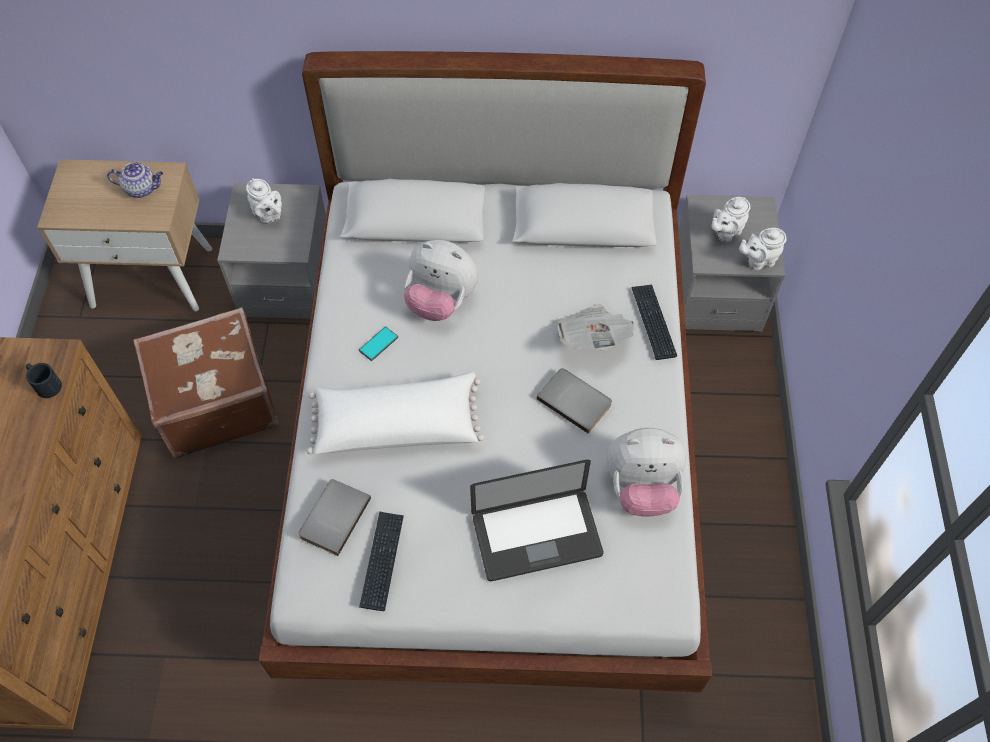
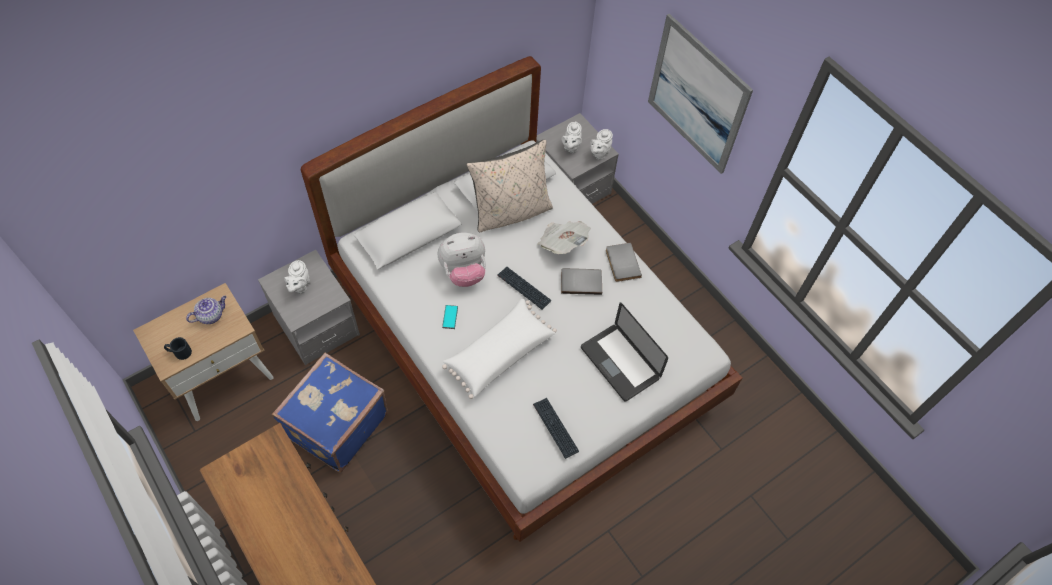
camera: 40 degrees left, 0 degrees up
black mug [26,363,62,398] -> black mug moved to [164,337,192,360]
brown suitcase [133,307,279,458] -> blue suitcase [272,353,389,473]
white teapot [246,178,282,224] -> white teapot turned 90 degrees clockwise [284,260,310,294]
grey book [299,479,371,556] -> grey book moved to [606,243,642,282]
laptop [470,460,604,581] -> laptop turned 105 degrees clockwise [581,302,668,402]
plush toy [606,428,687,517] -> none
keyboard [632,284,677,360] -> keyboard moved to [497,267,551,310]
none -> beige pillow [467,140,553,232]
none -> picture [648,14,753,174]

